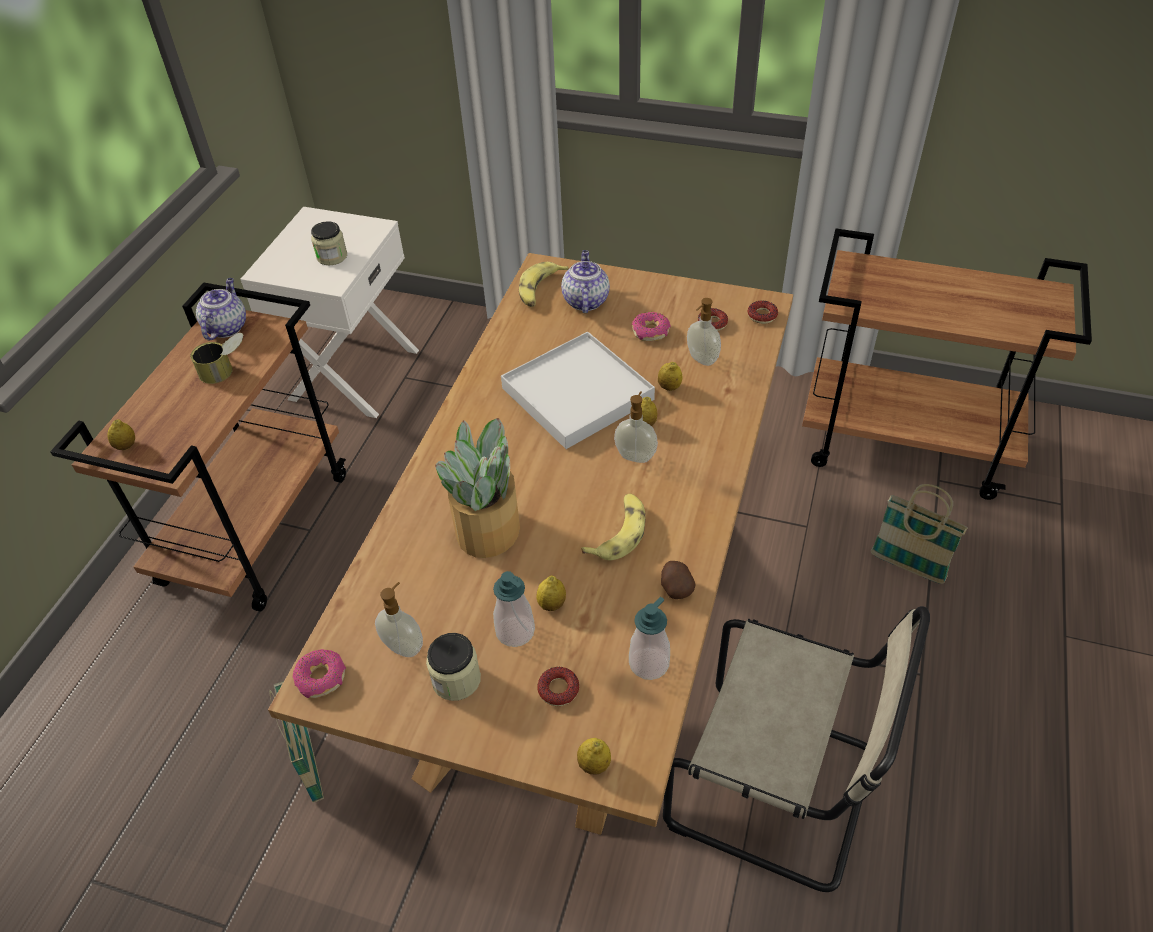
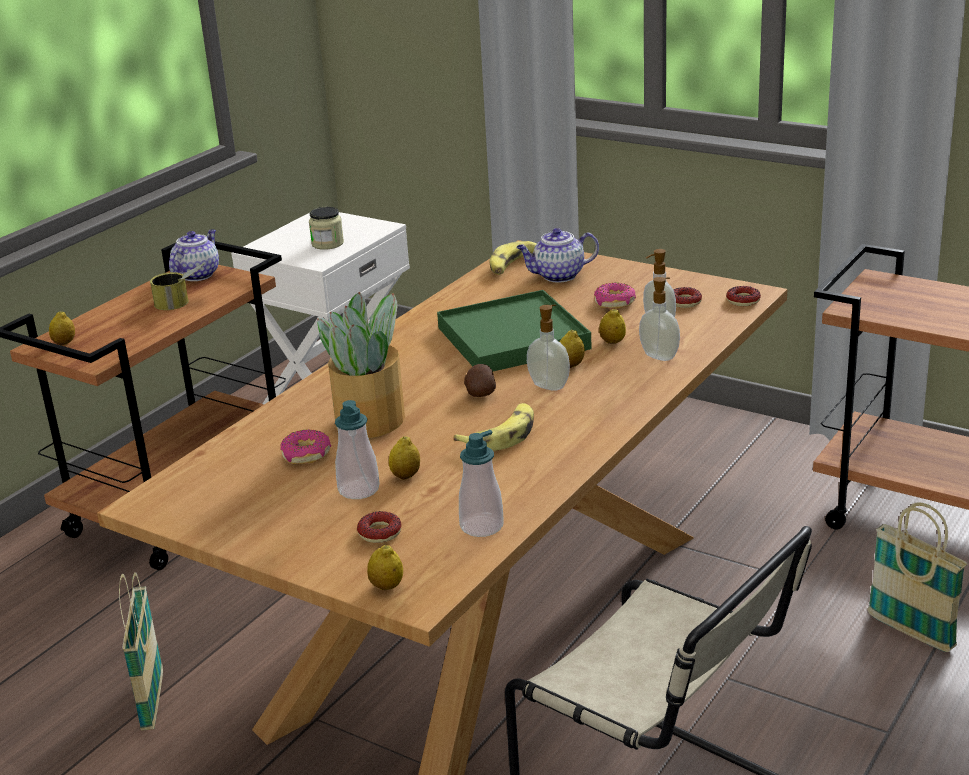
camera: 15 degrees right, 20 degrees down
donut [292,649,346,698] -> donut moved to [280,429,331,464]
soap dispenser [375,582,423,657] -> soap dispenser moved to [639,277,680,361]
jar [426,633,481,701] -> none
white tray [501,332,655,449] -> green tray [437,290,592,371]
teapot [561,250,610,313] -> teapot turned 120 degrees counterclockwise [516,228,599,283]
potato [661,561,695,599] -> potato moved to [464,364,496,397]

